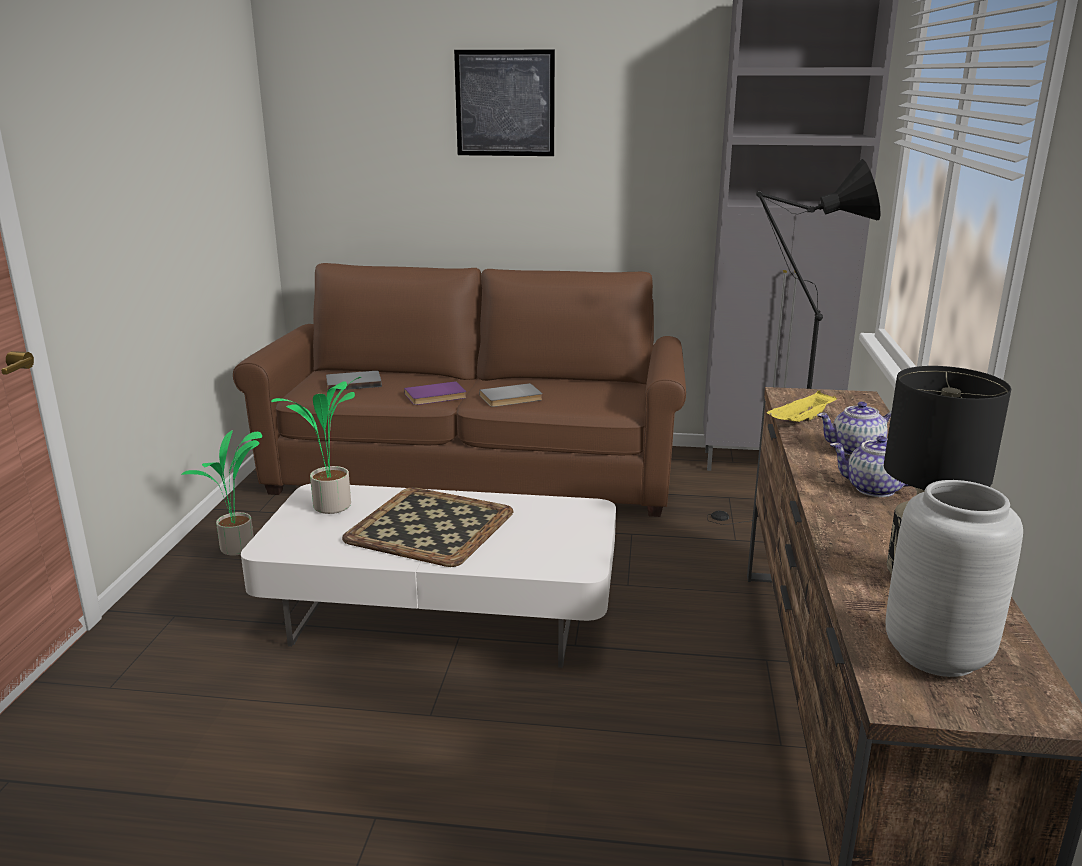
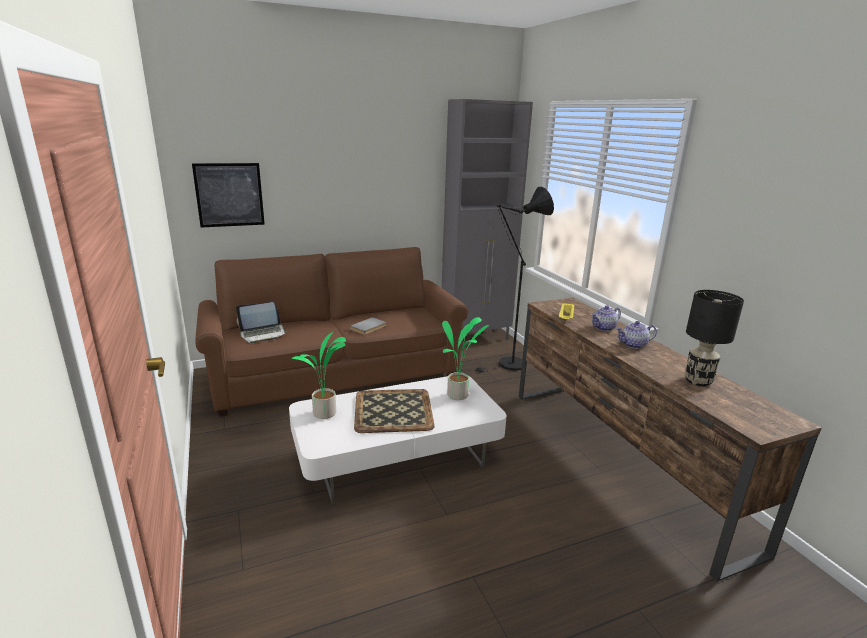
camera: 30 degrees left, 0 degrees up
potted plant [181,430,262,555] -> potted plant moved to [442,317,489,400]
grey book [326,371,382,391] -> laptop [236,302,287,343]
purple book [404,381,467,405] -> none
picture [454,50,555,156] -> picture moved to [192,163,265,228]
grey vase [886,480,1023,677] -> none

